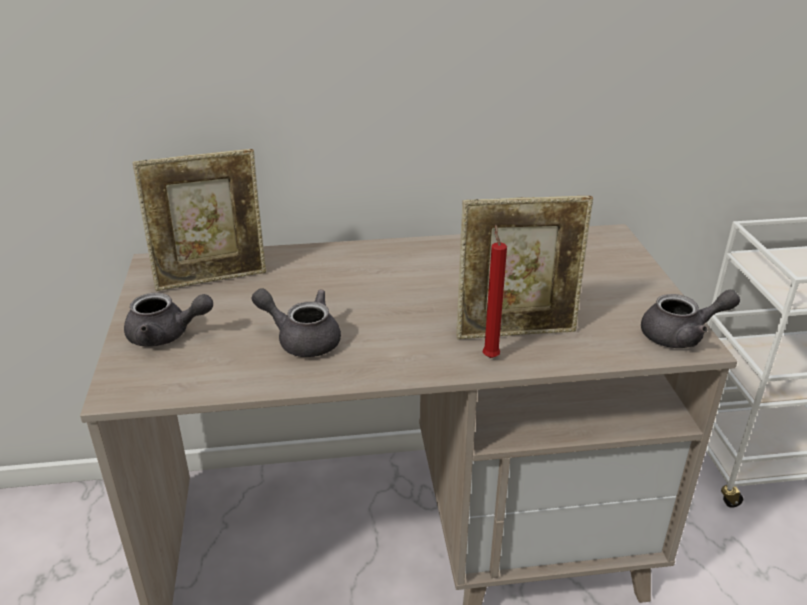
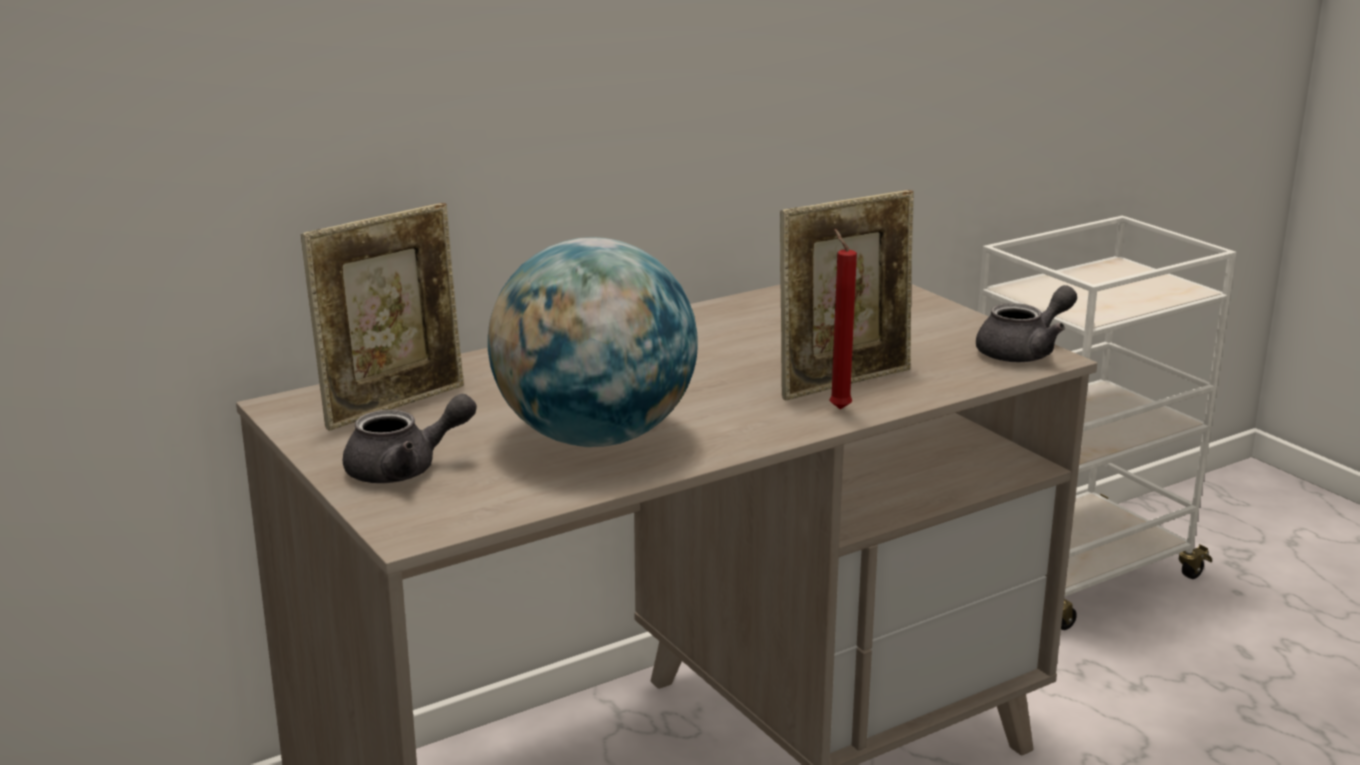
camera: 25 degrees left, 10 degrees down
grey teapot [251,288,341,357] -> globe [488,237,698,447]

